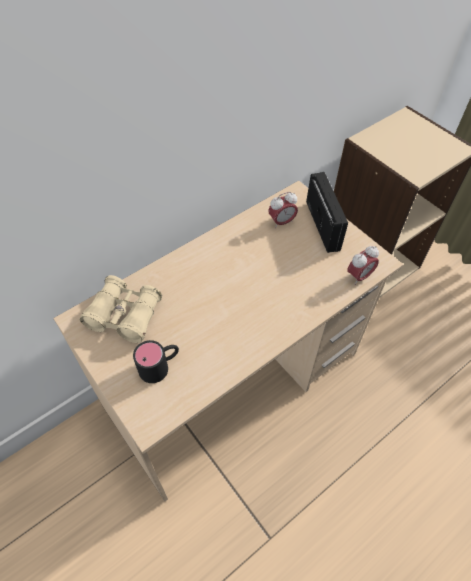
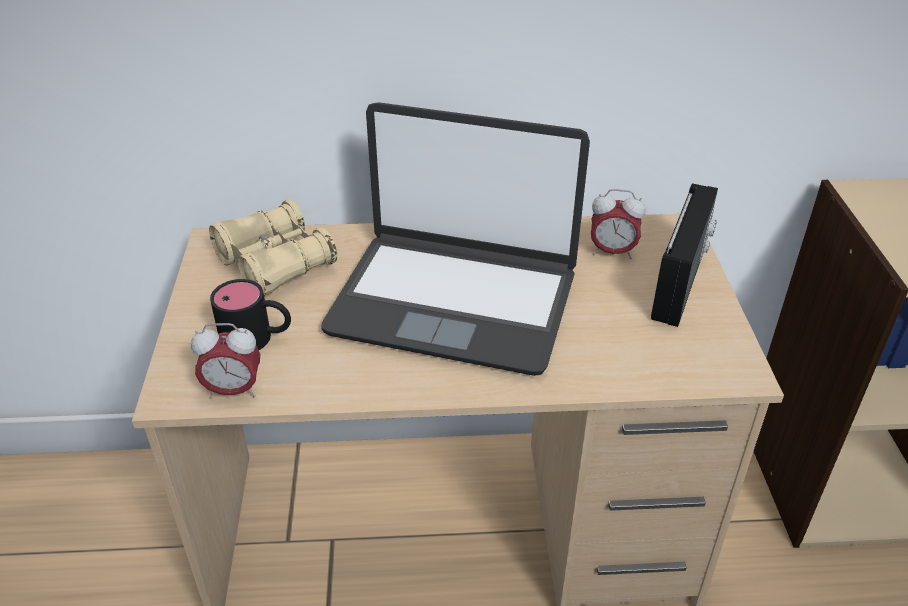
camera: 35 degrees right, 15 degrees down
alarm clock [347,246,379,285] -> alarm clock moved to [191,323,260,399]
none -> laptop [322,102,590,376]

